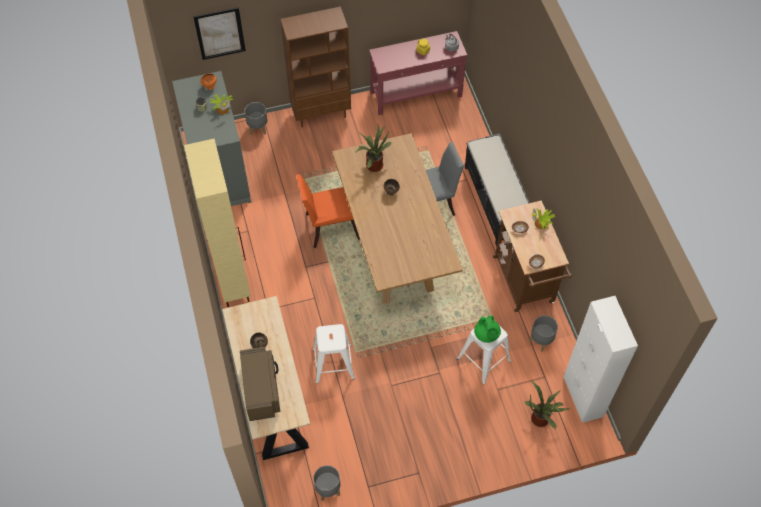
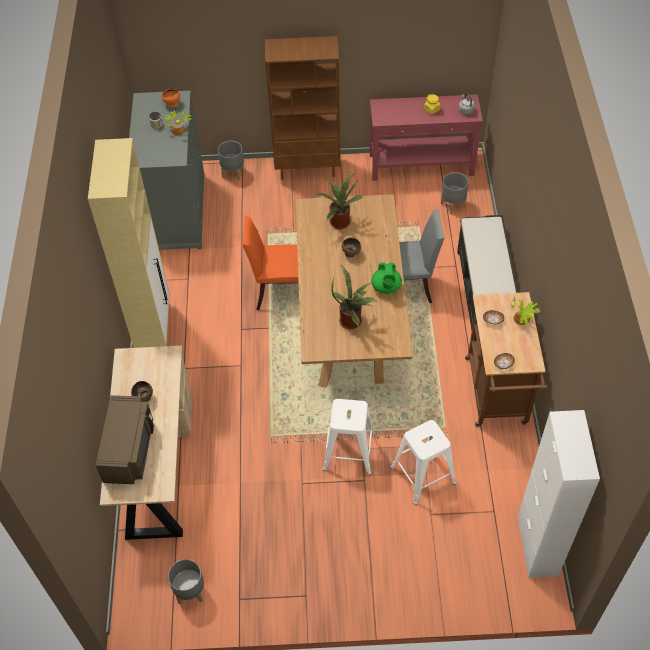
camera: 15 degrees right, 5 degrees down
picture [193,7,246,60] -> none
white stool [313,324,355,384] -> white stool moved to [323,399,375,475]
green teapot [474,315,501,343] -> green teapot moved to [371,262,402,294]
potted plant [524,381,569,429] -> potted plant moved to [331,265,376,329]
grey planter [529,315,558,352] -> grey planter moved to [441,172,469,214]

